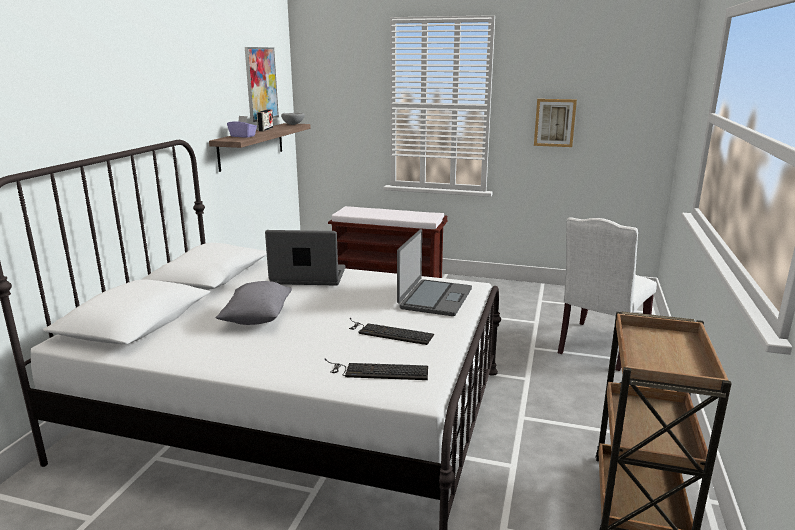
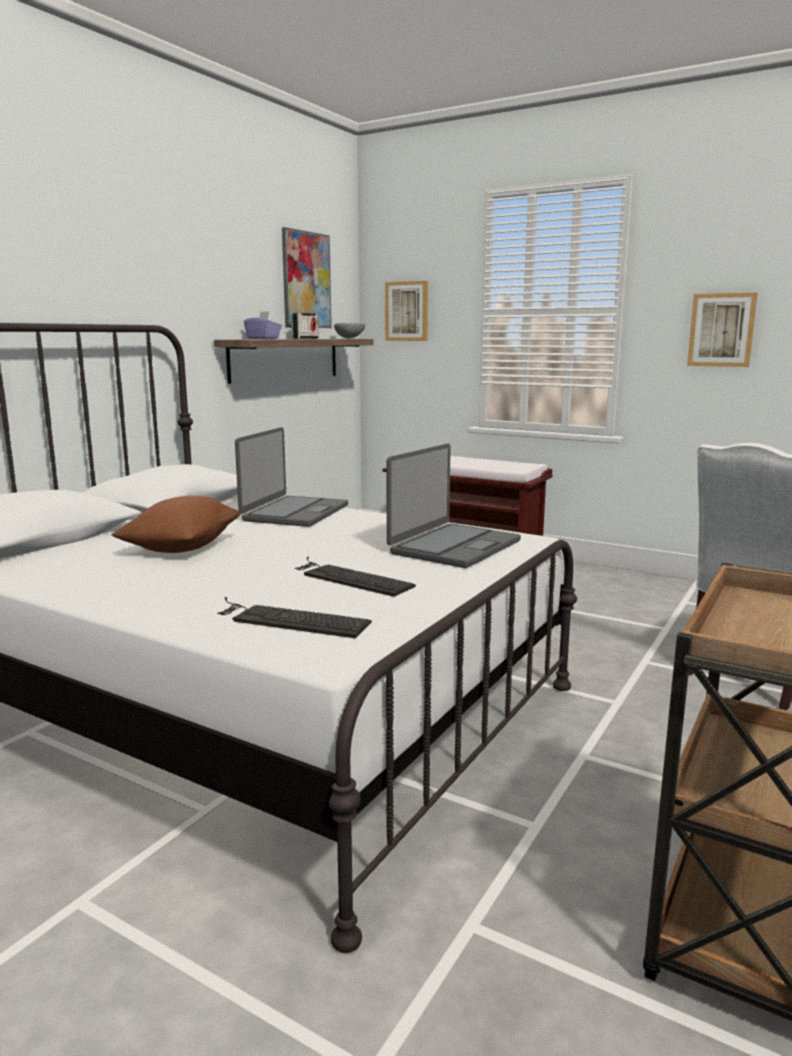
camera: 15 degrees right, 5 degrees down
grey pillow [215,281,292,325] -> brown pillow [111,496,241,553]
laptop [265,230,345,286] -> laptop turned 90 degrees clockwise [235,427,348,527]
none -> picture [385,281,428,341]

